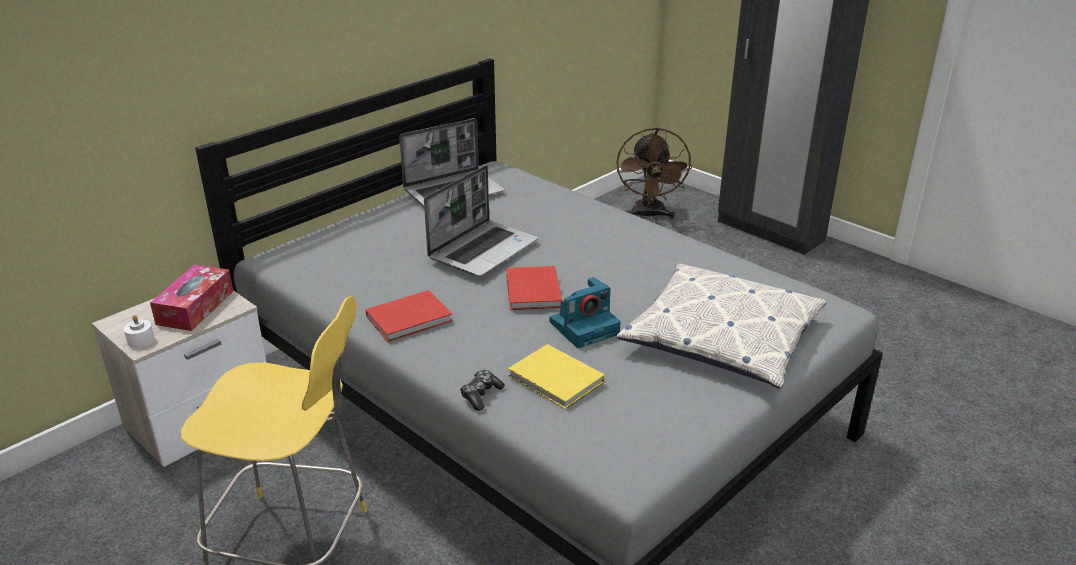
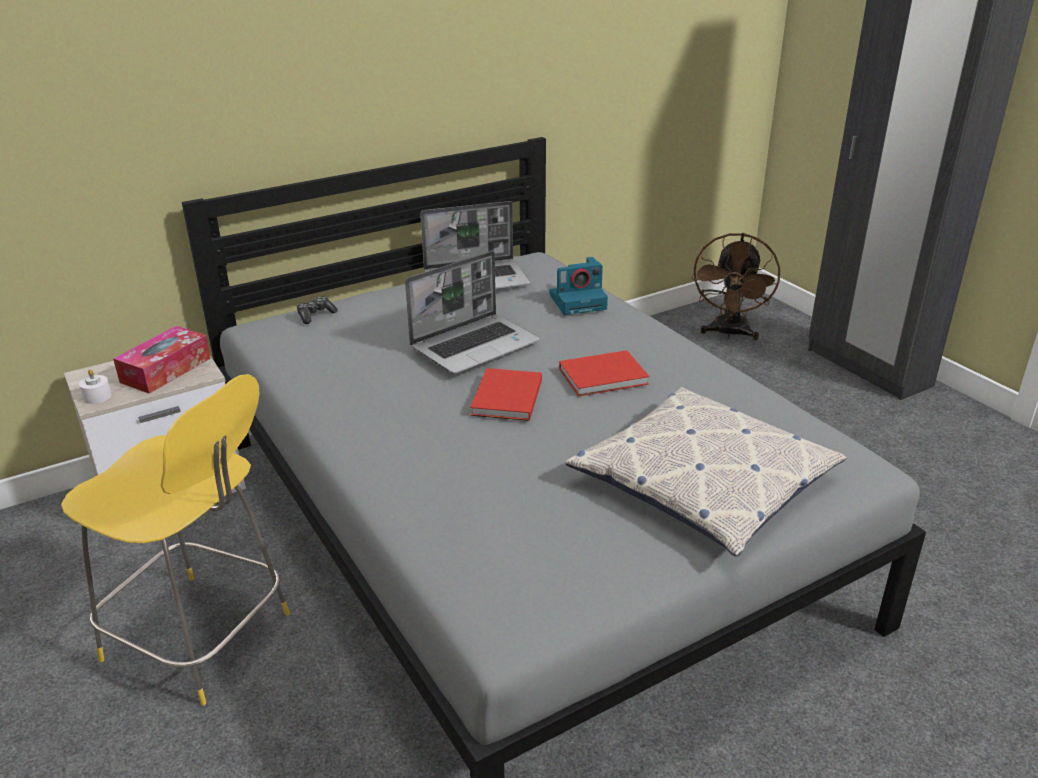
camera: 15 degrees right, 0 degrees up
red book [366,290,452,342] -> red book moved to [559,350,649,397]
game controller [460,370,505,411] -> game controller moved to [297,296,338,324]
yellow book [508,344,605,409] -> none
camera [549,277,621,348] -> camera moved to [549,257,608,315]

